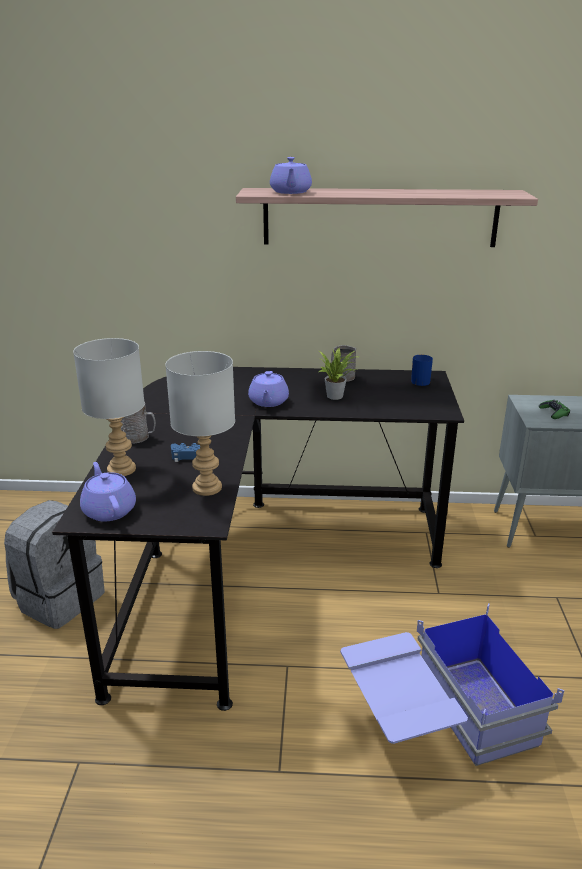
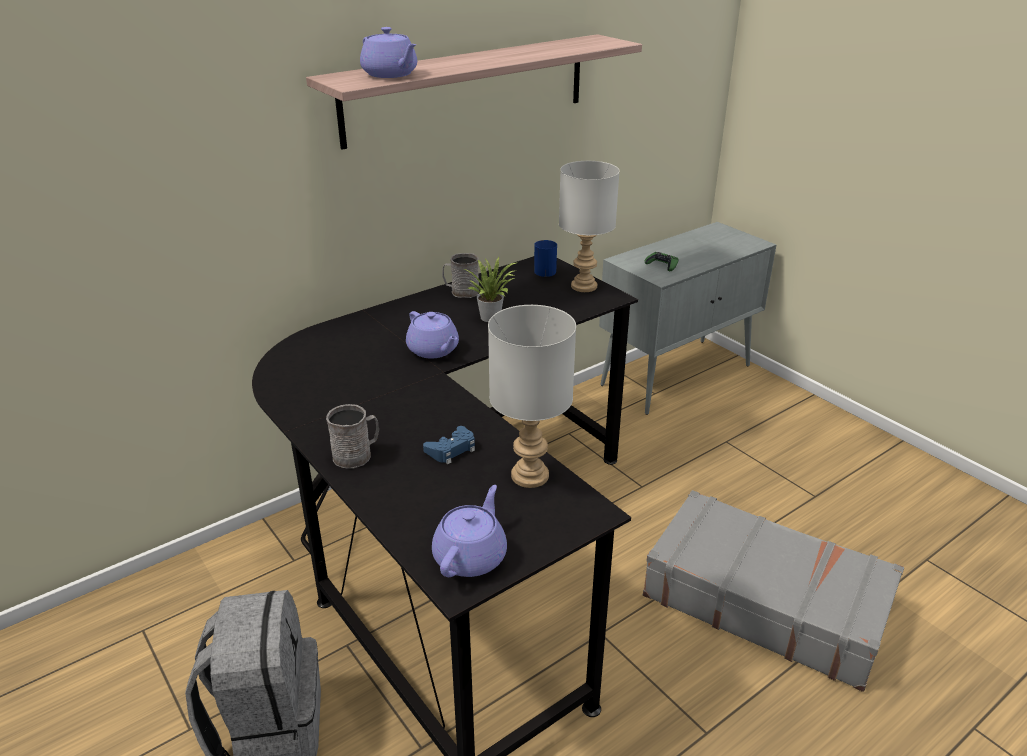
camera: 40 degrees left, 5 degrees up
grey table lamp [73,338,145,476] -> grey table lamp moved to [559,161,620,292]
purple teapot [80,462,136,522] -> purple teapot turned 90 degrees clockwise [432,485,507,577]
blue storage box [340,603,564,766] -> grey suitcase [643,490,904,692]

